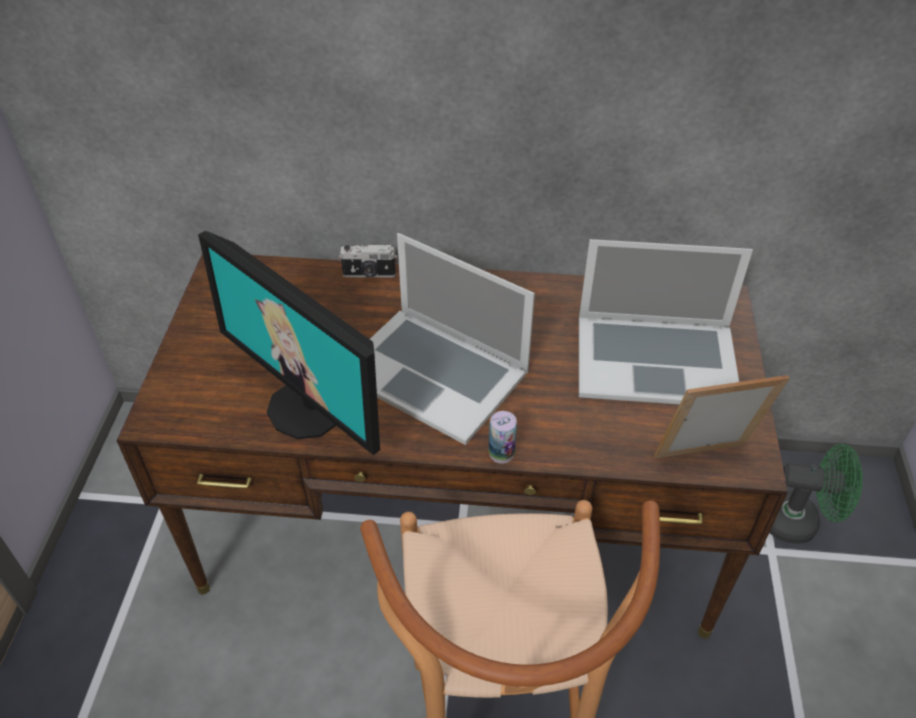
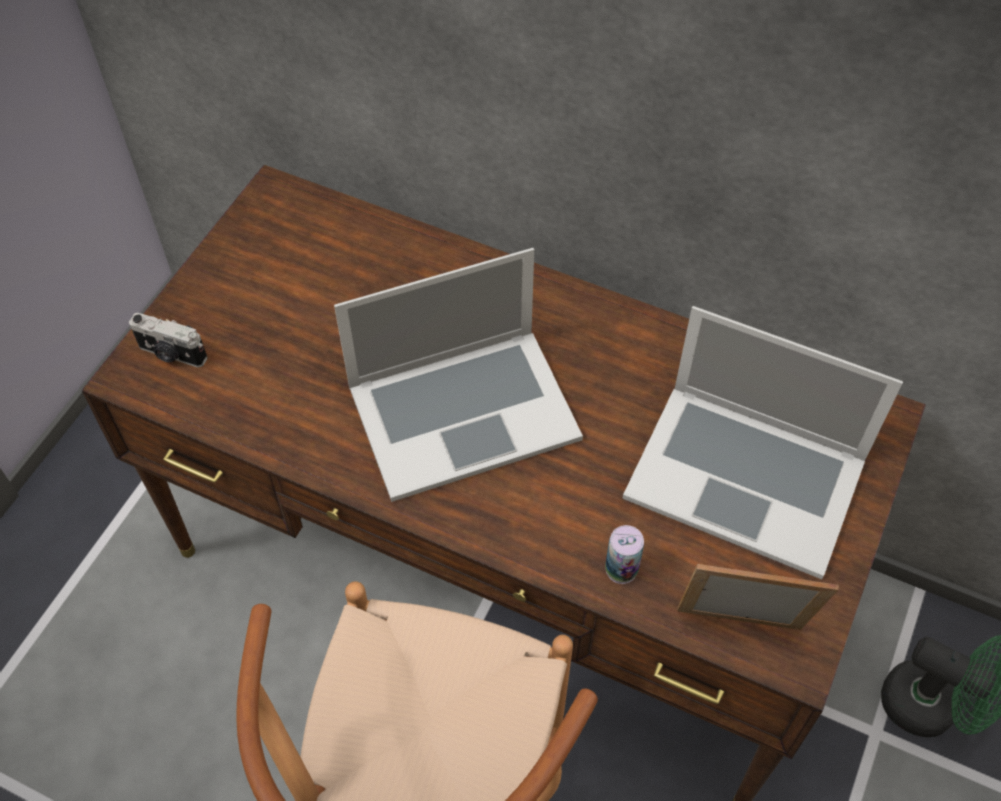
camera: 20 degrees right, 10 degrees up
monitor [198,231,380,455] -> none
camera [339,245,397,278] -> camera moved to [129,312,208,368]
laptop [370,233,535,445] -> laptop turned 75 degrees counterclockwise [334,248,583,502]
can [488,411,517,463] -> can moved to [605,525,644,584]

